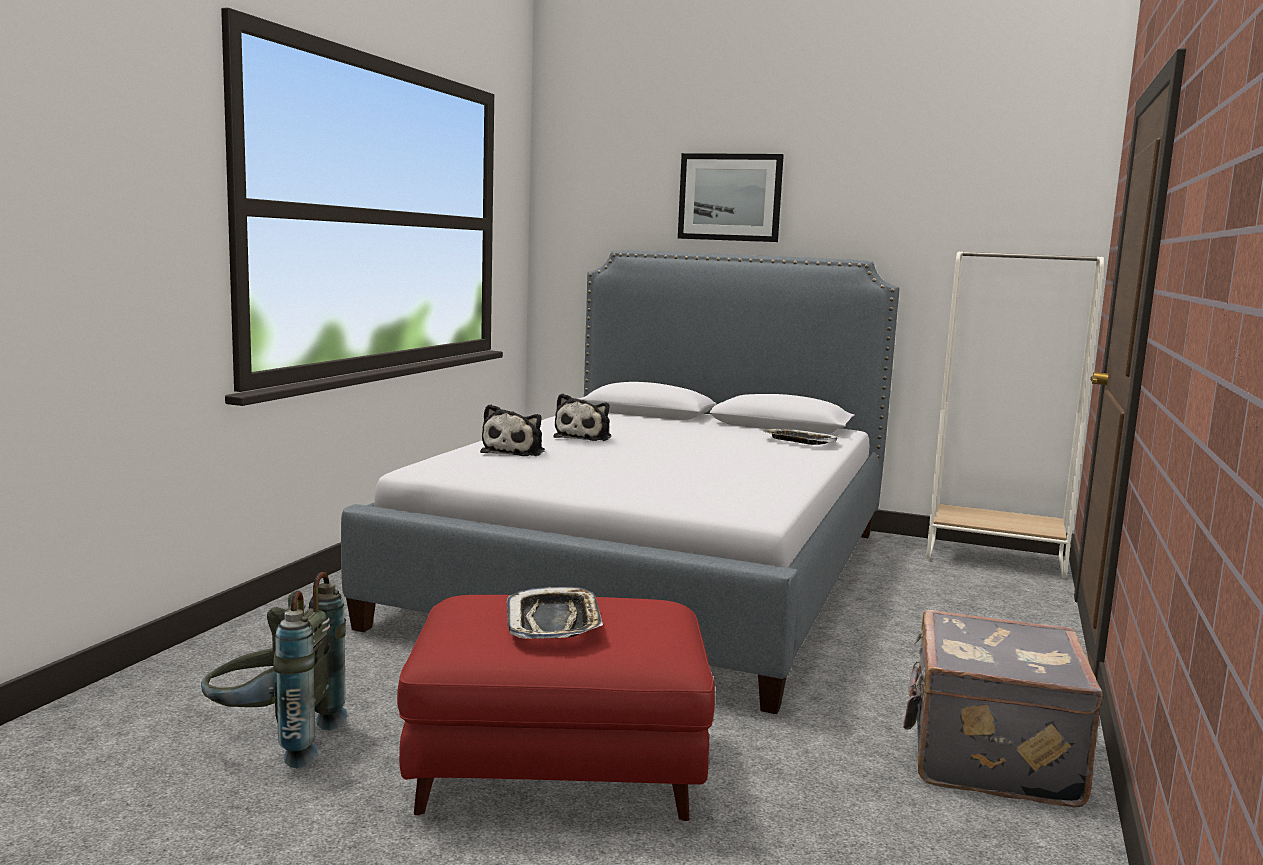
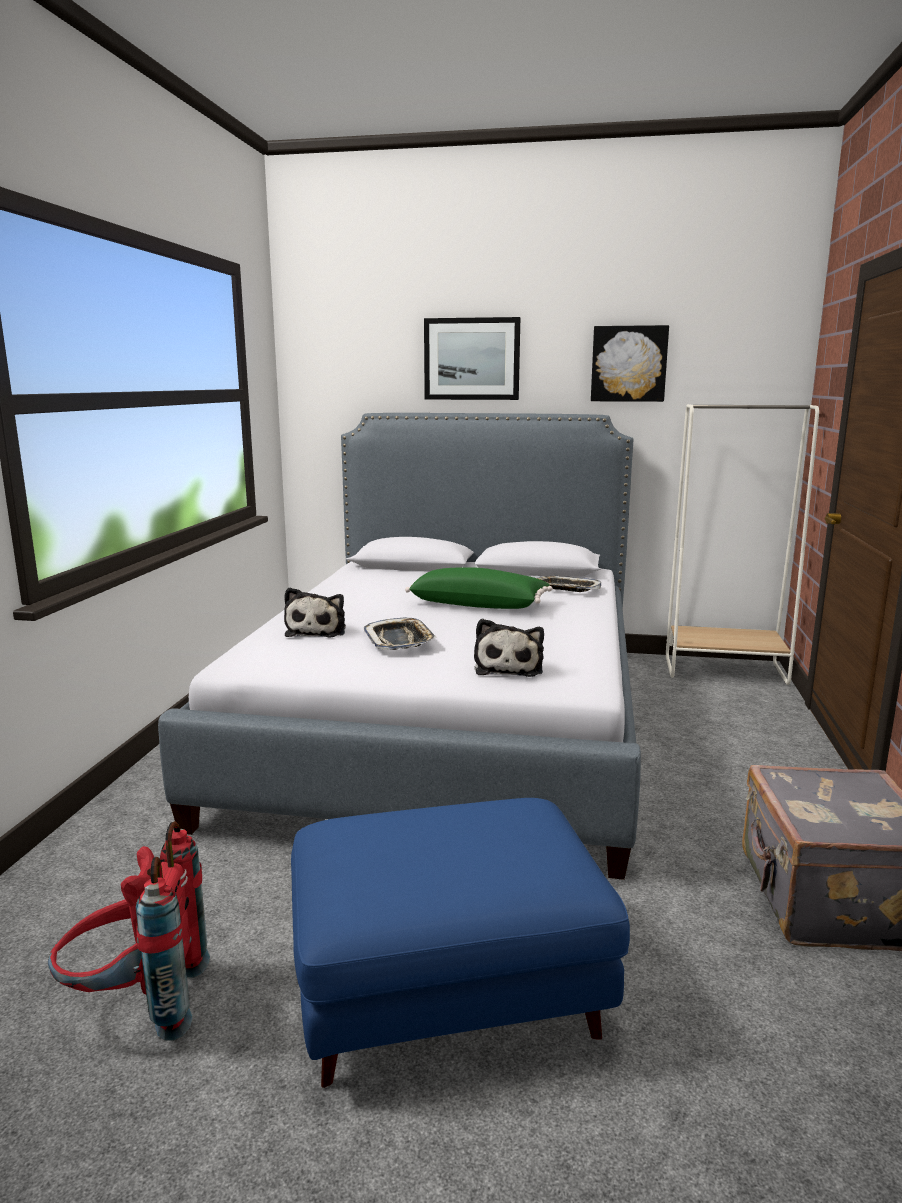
camera: 10 degrees left, 5 degrees up
grey backpack [201,572,348,768] -> red backpack [48,821,210,1040]
red ottoman [397,595,715,821] -> blue ottoman [291,798,630,1088]
tray [507,587,603,639] -> tray moved to [364,618,436,650]
plush toy [553,393,611,441] -> plush toy moved to [474,619,544,677]
none -> green pillow [405,567,552,609]
none -> picture [591,325,669,402]

